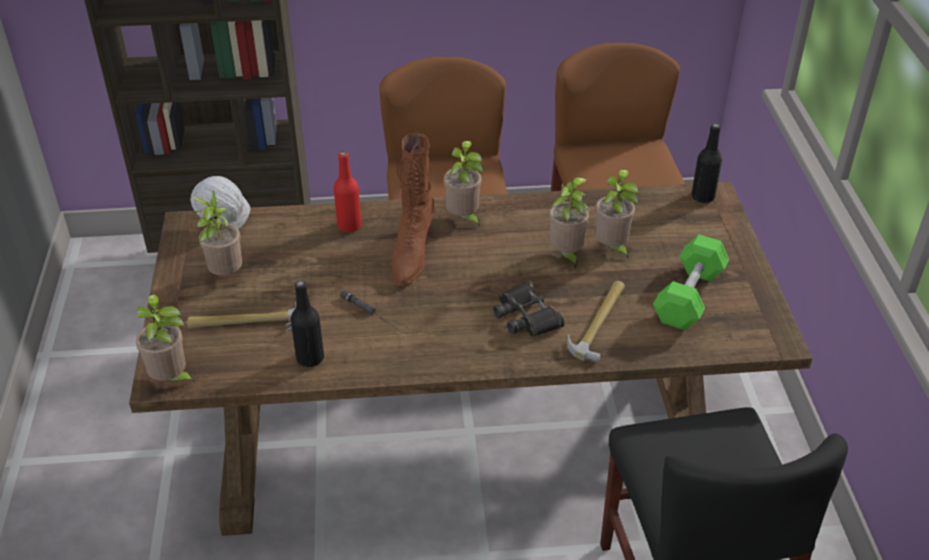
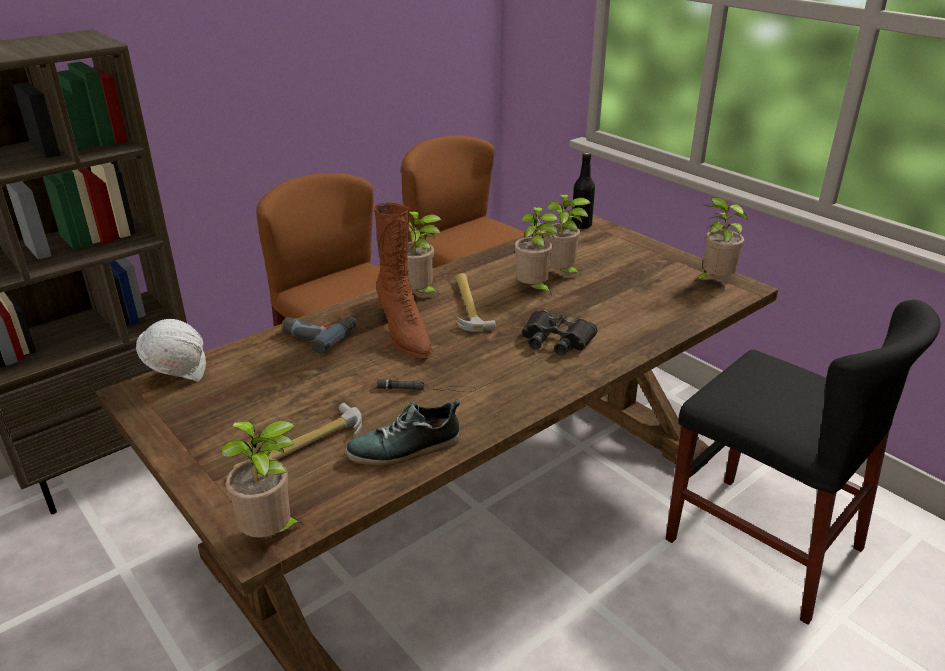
camera: 35 degrees left, 10 degrees down
potted plant [192,191,242,275] -> potted plant moved to [694,197,748,282]
black bottle [291,280,324,367] -> shoe [345,399,460,466]
red bottle [334,151,362,232] -> power drill [282,317,356,354]
hammer [567,281,625,362] -> hammer moved to [456,273,496,332]
green dumbbell [653,234,729,330] -> none

